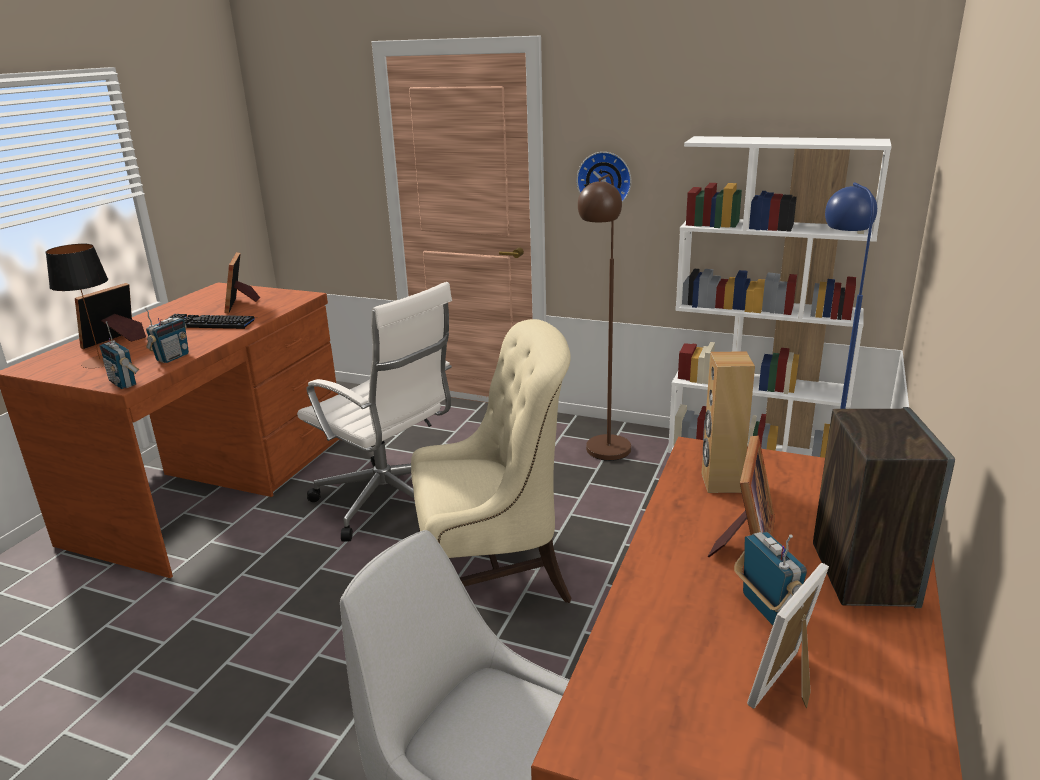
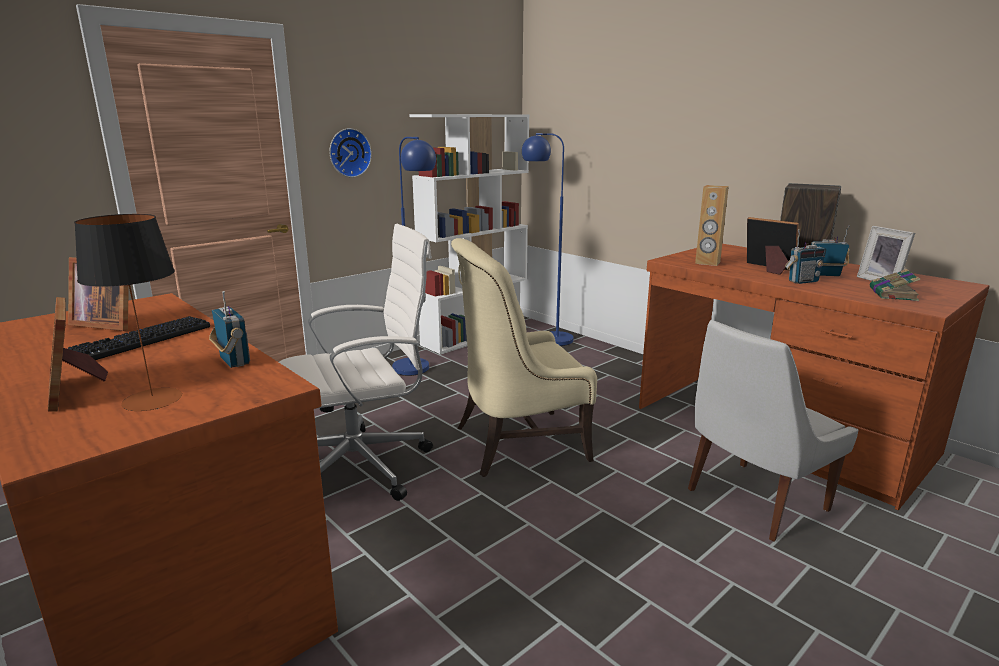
camera: 65 degrees left, 5 degrees down
radio [99,321,139,389] -> radio moved to [785,229,826,284]
beige chair [411,319,571,603] -> beige chair turned 120 degrees counterclockwise [451,238,597,477]
brown floor lamp [578,174,631,461] -> blue floor lamp [392,137,436,376]
none -> book [870,269,920,301]

